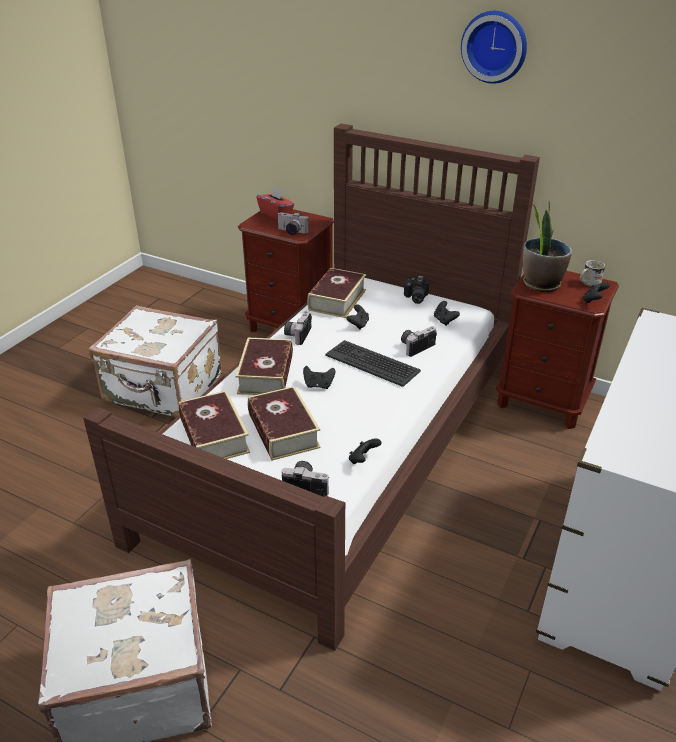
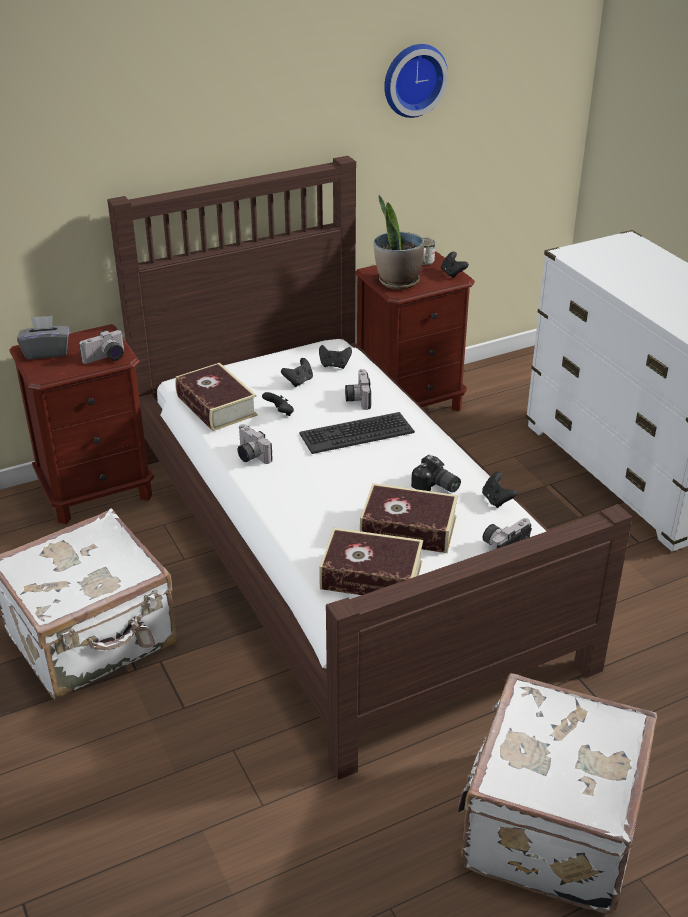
camera: 55 degrees left, 0 degrees up
book [235,338,293,395] -> none
red tissue box [257,186,294,220] -> grey tissue box [17,316,69,359]
black game controller [303,366,335,389] -> black game controller moved to [281,358,313,387]
camera [404,276,429,304] -> camera moved to [411,455,461,492]
wall clock [461,11,527,84] -> wall clock moved to [384,44,448,118]

